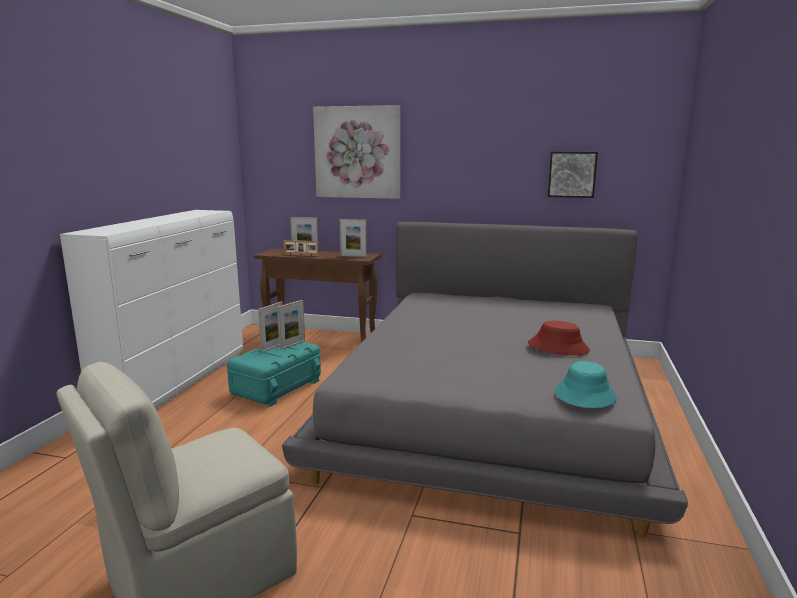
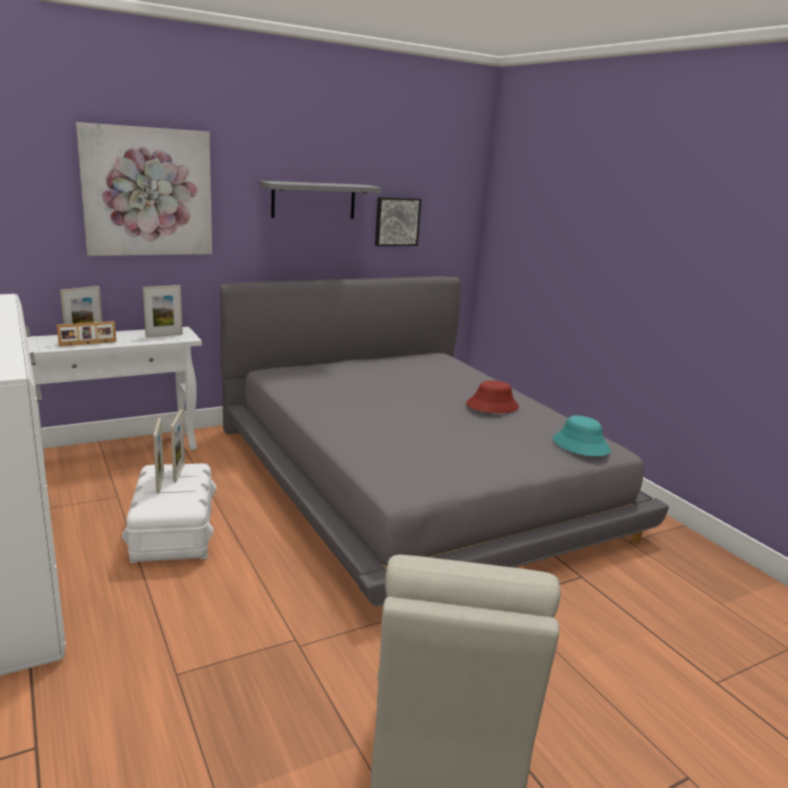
camera: 45 degrees left, 5 degrees up
turquoise storage box [227,342,321,407] -> white storage box [122,464,217,563]
brown console table [254,248,381,343] -> white console table [27,327,202,456]
none -> grey shelf [259,181,382,219]

